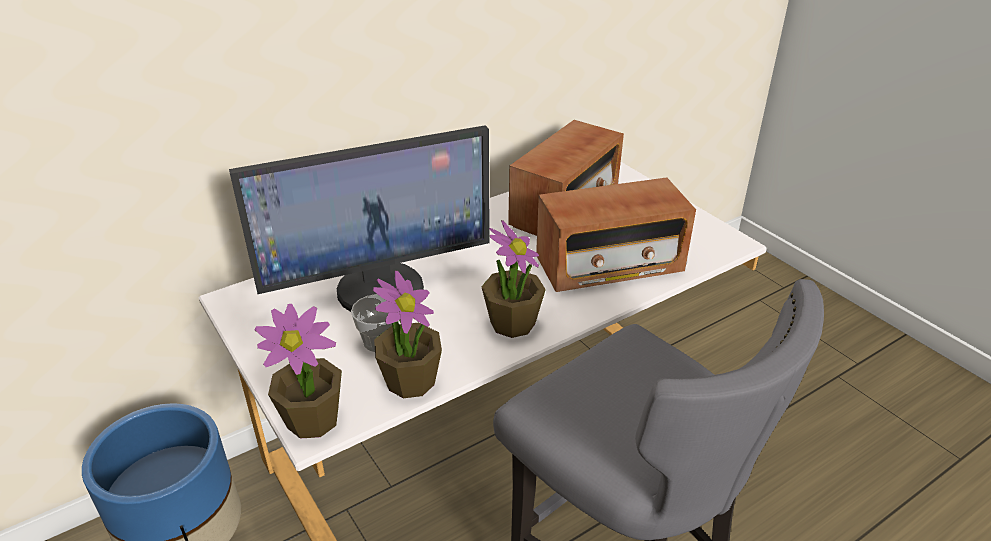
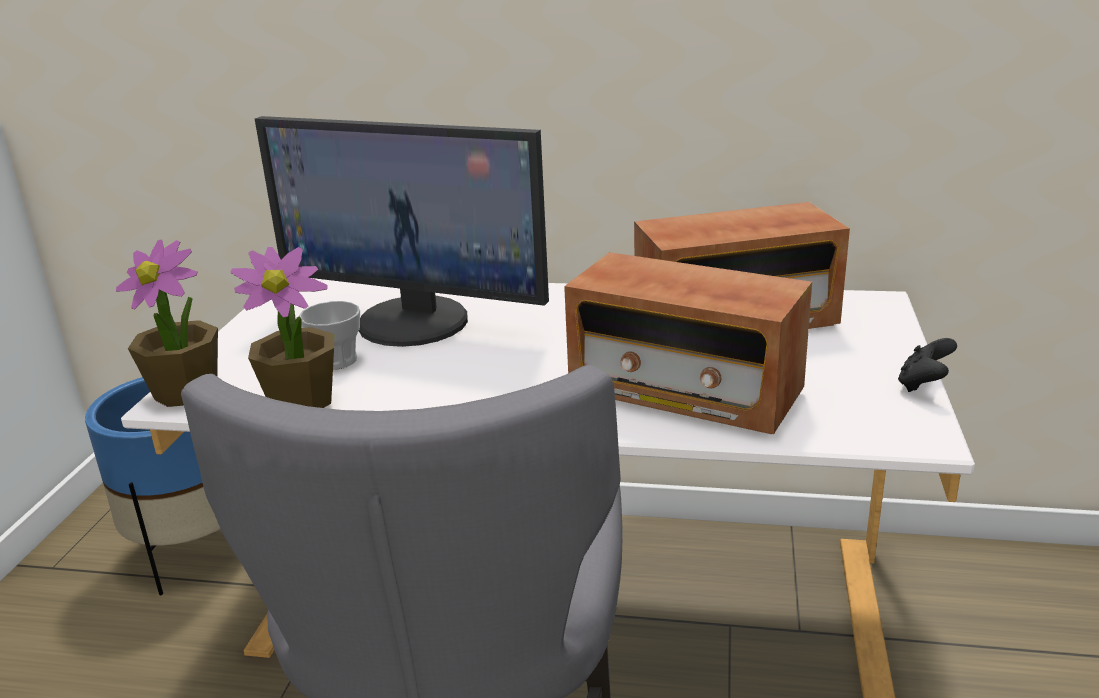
camera: 45 degrees right, 10 degrees down
potted plant [481,220,546,338] -> none
none -> black game controller [898,338,957,392]

